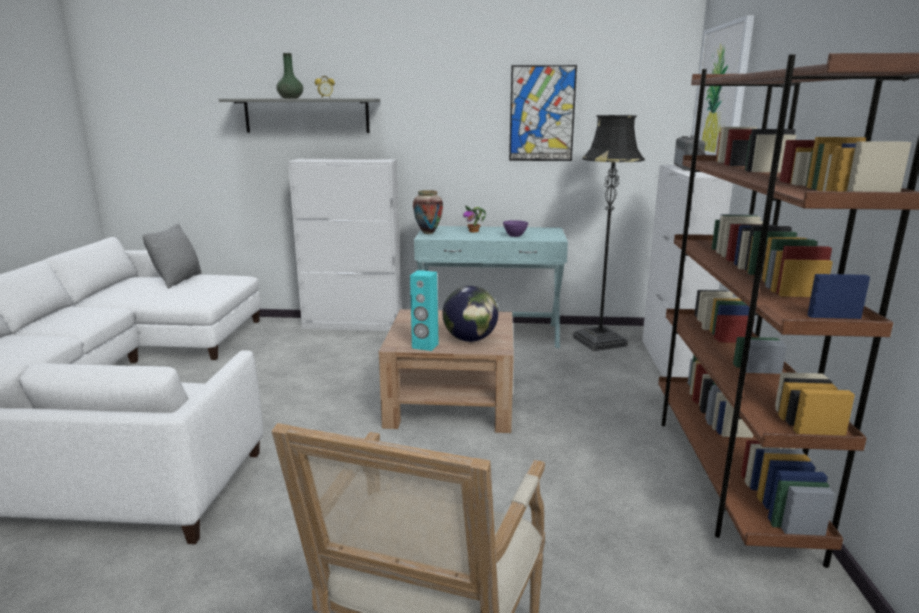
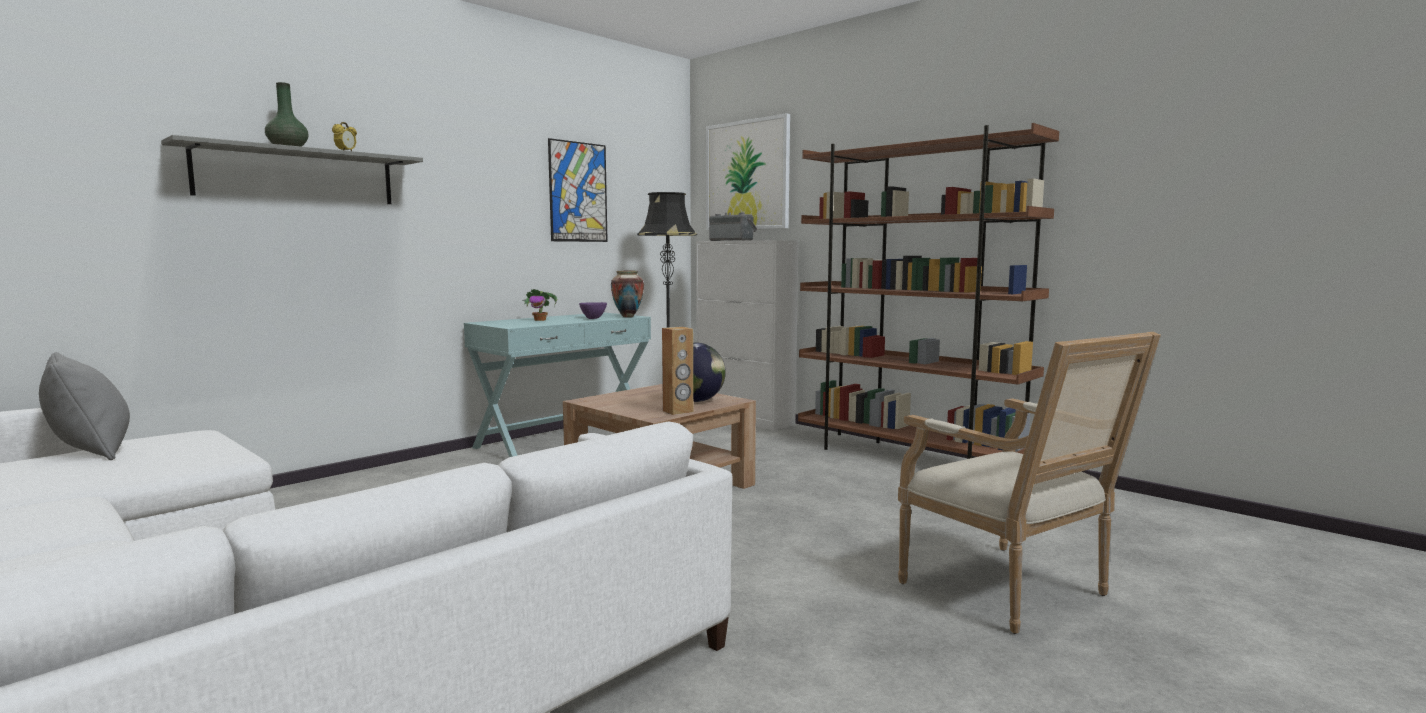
camera: 50 degrees left, 10 degrees down
white cabinet [288,159,402,331] -> none
turquoise speaker [410,270,439,351] -> brown speaker [662,327,693,415]
vase [413,190,443,234] -> vase moved to [611,271,644,317]

